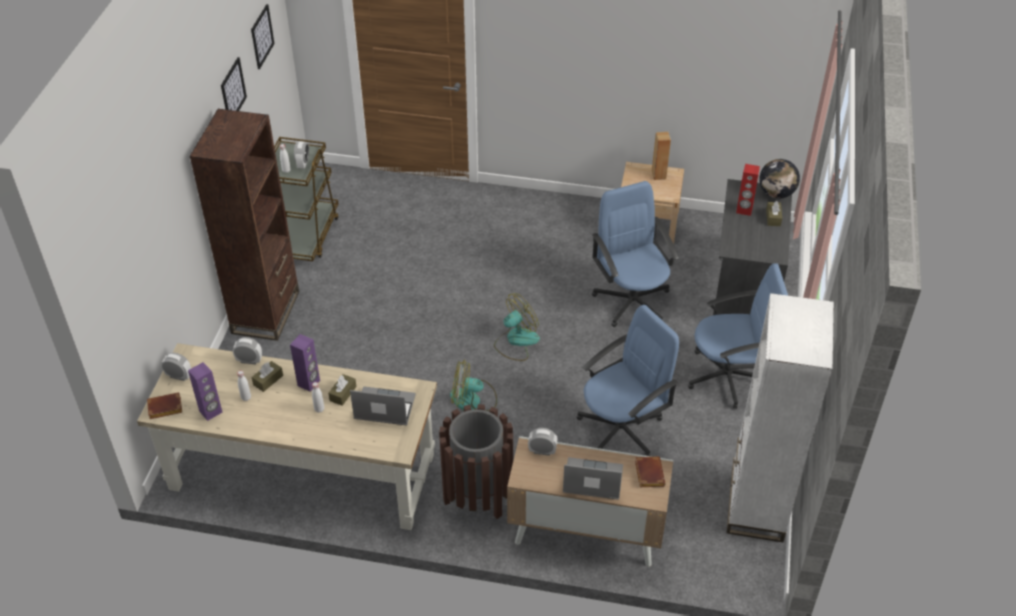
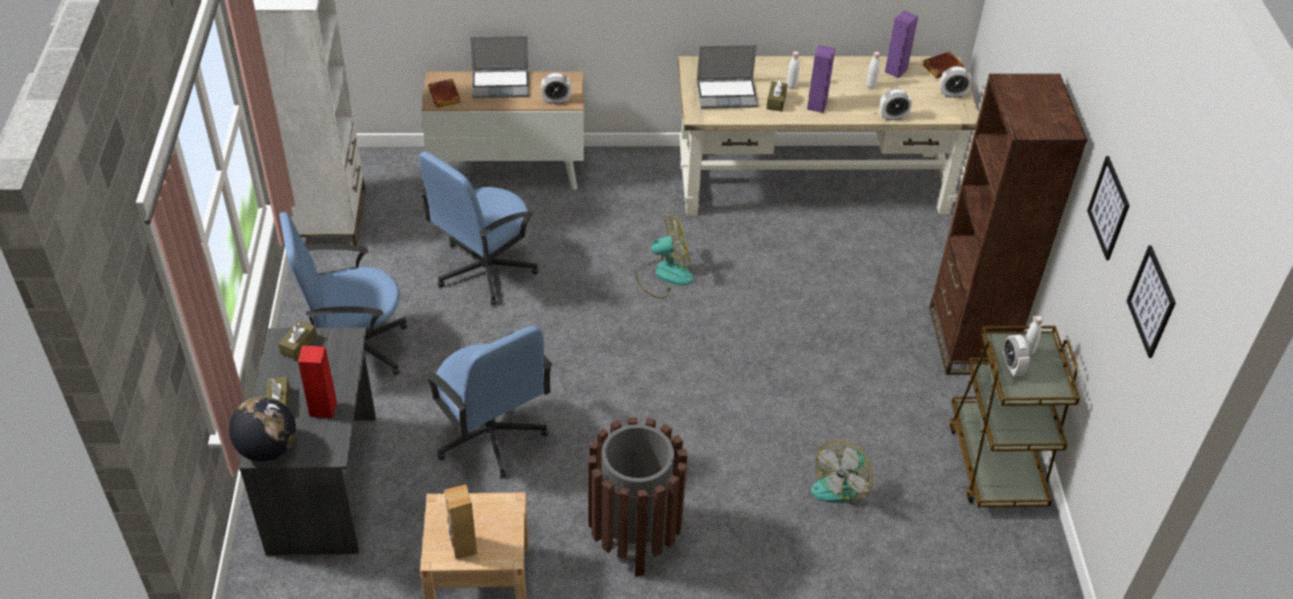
camera: 165 degrees right, 0 degrees up
brown tissue box [252,361,283,392] -> brown tissue box moved to [278,320,317,361]
brown trash can [439,404,513,519] -> brown trash can moved to [588,417,687,576]
fan [494,293,540,361] -> fan moved to [811,440,873,502]

